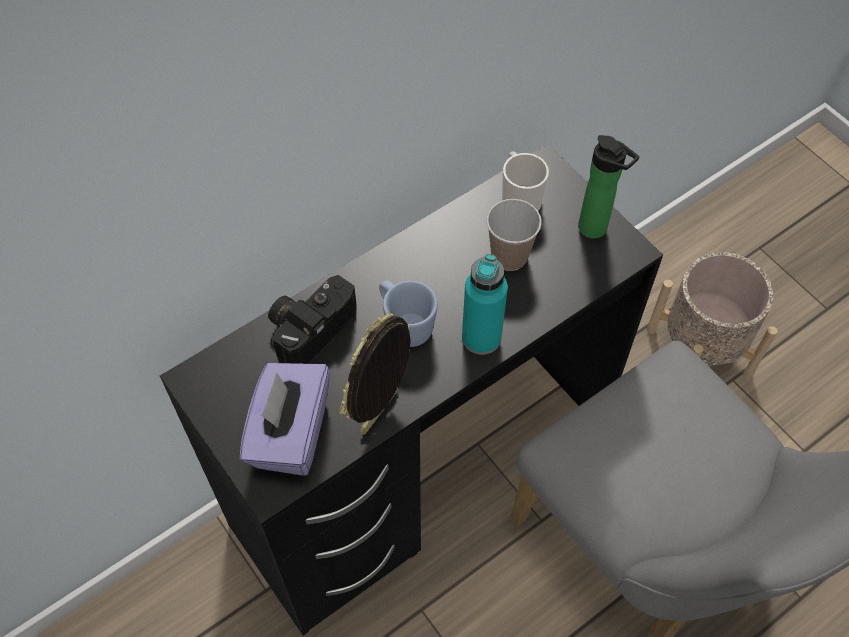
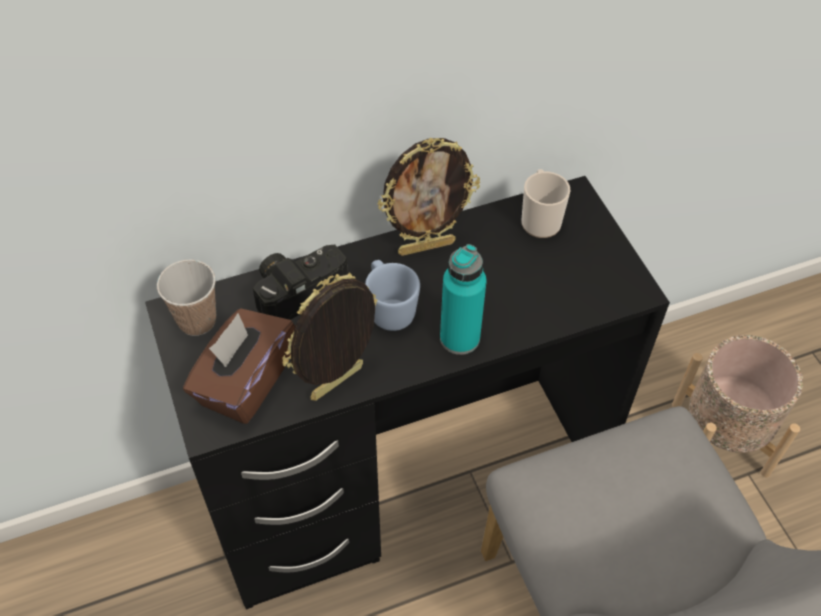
camera: 15 degrees right, 5 degrees down
purple tissue box [240,363,330,476] -> brown tissue box [183,309,295,424]
cup [486,199,542,271] -> cup moved to [157,260,216,336]
bottle [578,135,640,239] -> none
none -> picture frame [377,138,480,256]

